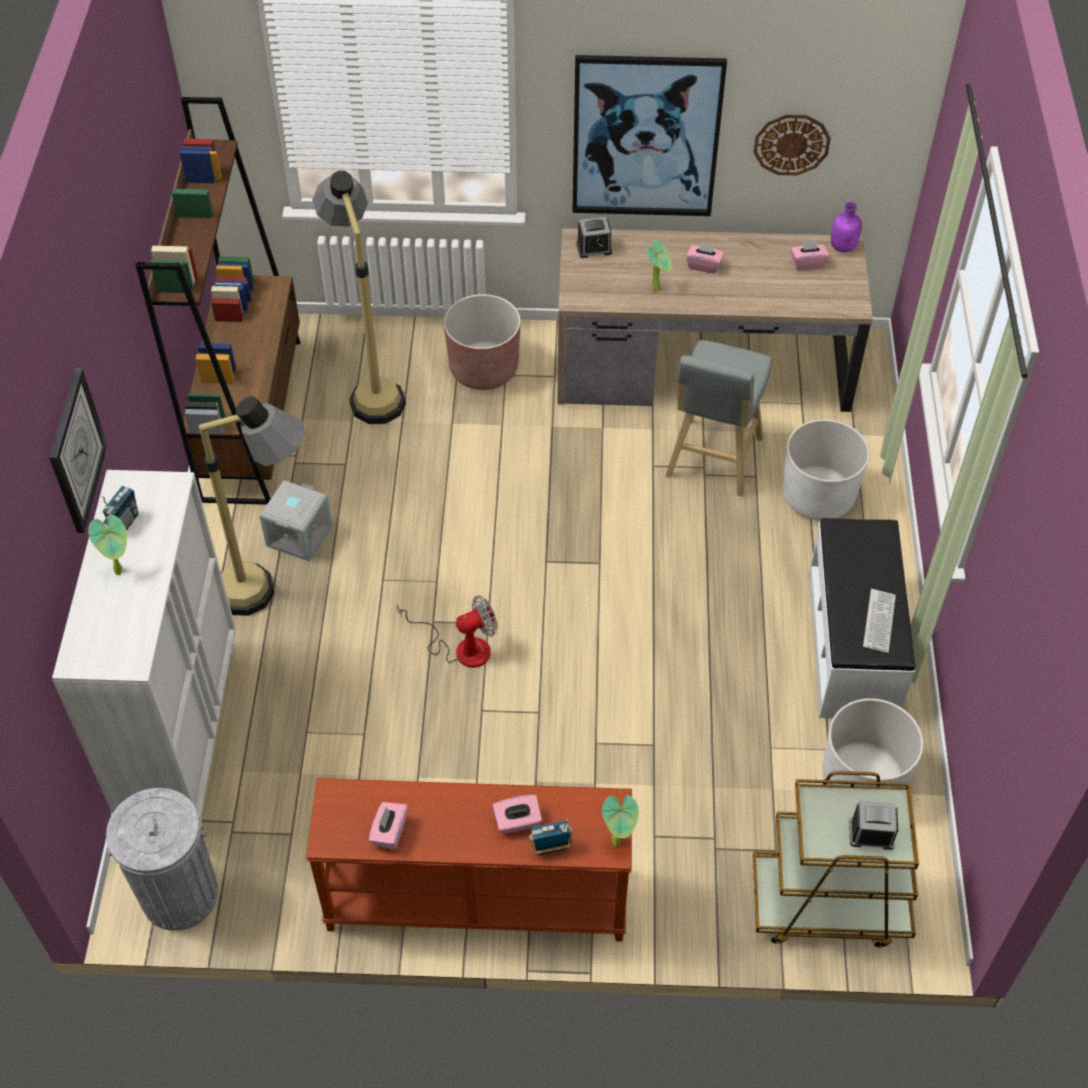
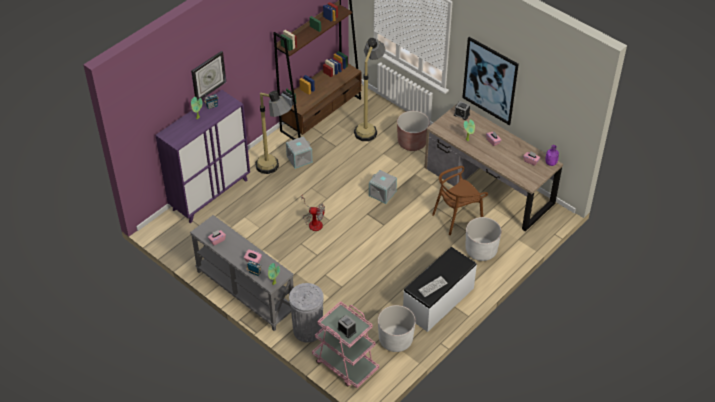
camera: 40 degrees right, 5 degrees down
white cabinet [52,470,236,827] -> purple cabinet [155,90,250,223]
grey trash can [106,788,218,931] -> grey trash can moved to [289,283,324,342]
brown console table [306,778,632,941] -> grey console table [190,215,294,331]
grey stool [665,340,772,496] -> brown chair [432,166,488,235]
wall clock [753,114,831,175] -> none
brown cart [753,771,919,948] -> pink cart [312,301,379,388]
none -> grey storage box [369,170,397,204]

